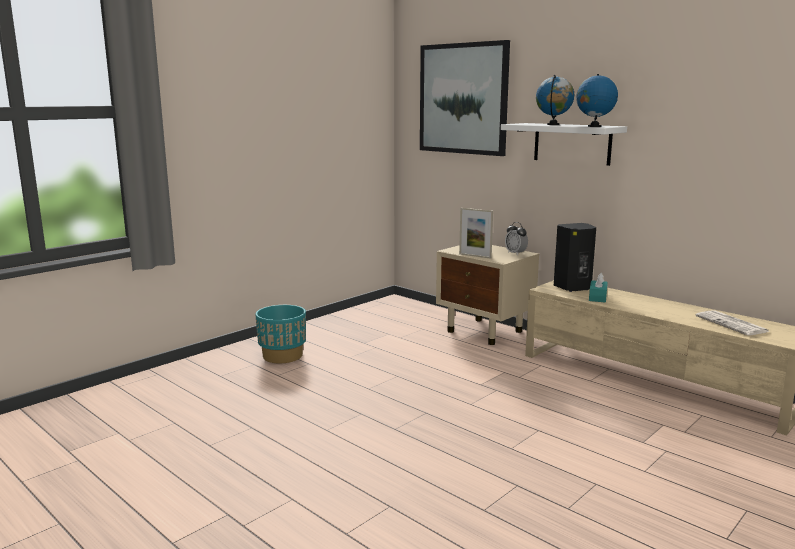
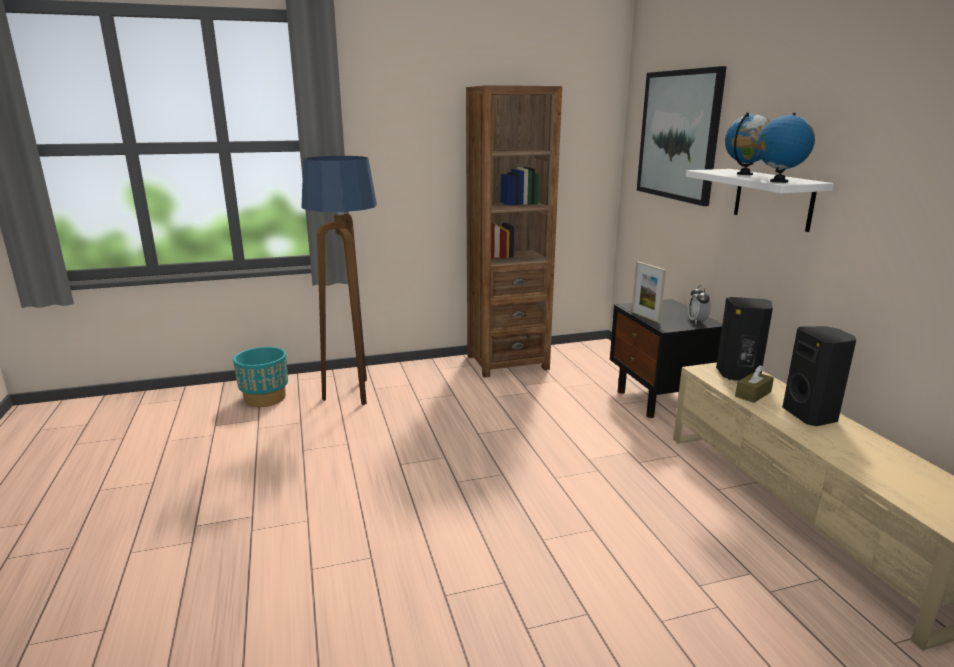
camera: 30 degrees right, 5 degrees up
turquoise planter [255,305,306,363] -> turquoise planter moved to [233,347,288,407]
beige nightstand [436,245,539,345] -> black nightstand [610,299,722,418]
turquoise tissue box [589,273,608,303] -> brown tissue box [735,365,774,403]
newspaper [695,310,769,335] -> none
none -> floor lamp [301,156,377,405]
none -> brown bookcase [466,85,562,378]
none -> black speaker [782,326,856,426]

